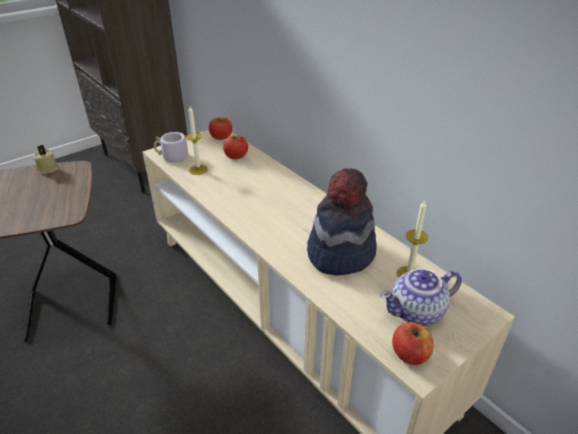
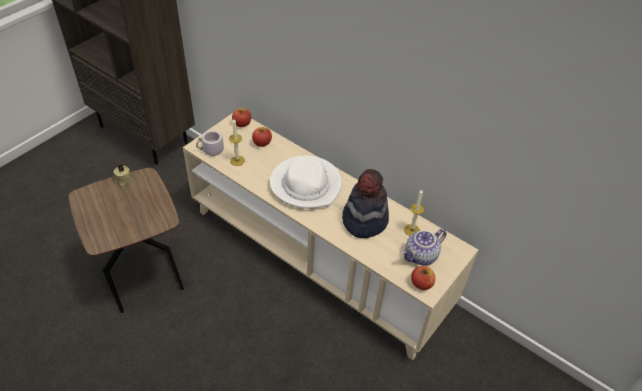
camera: 15 degrees left, 10 degrees up
none -> white hat [270,156,342,209]

